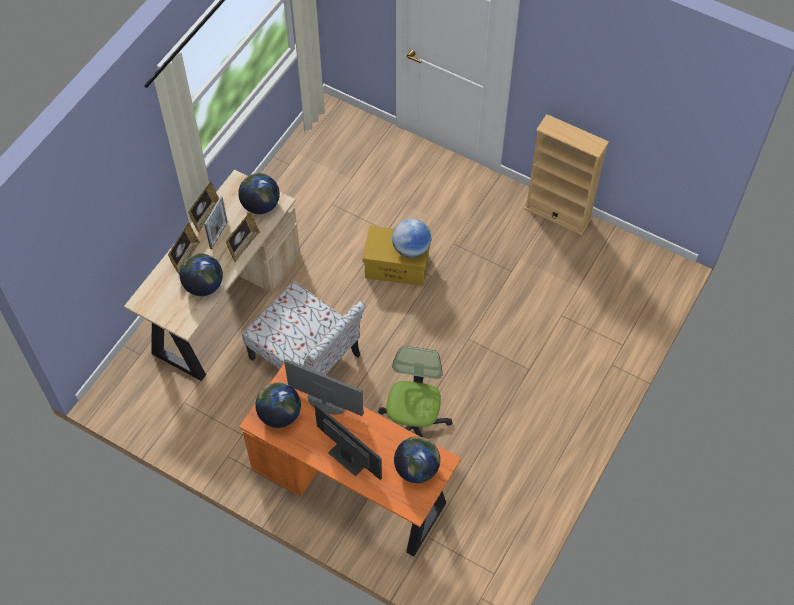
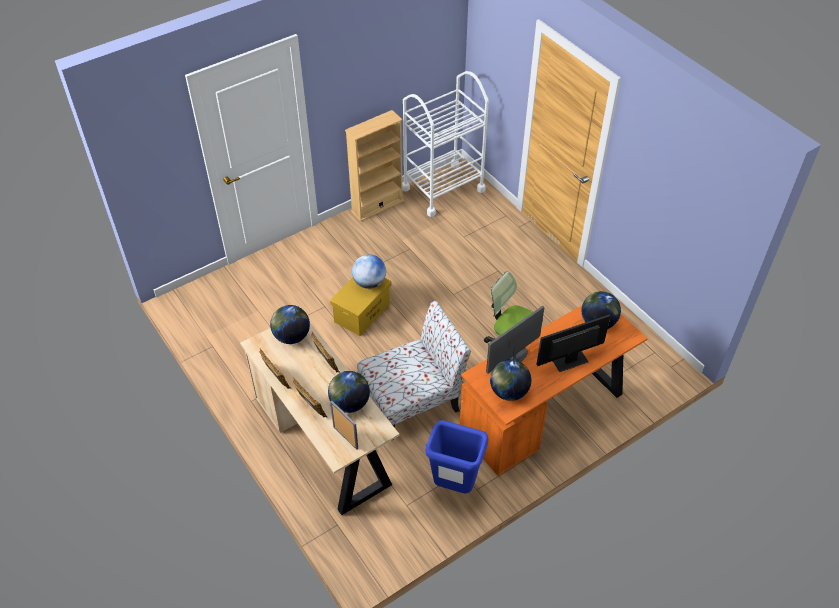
camera: 65 degrees left, 10 degrees down
picture frame [204,196,228,249] -> picture frame moved to [330,401,358,450]
none -> white cart [402,71,489,217]
none -> blue trash can [425,420,488,493]

